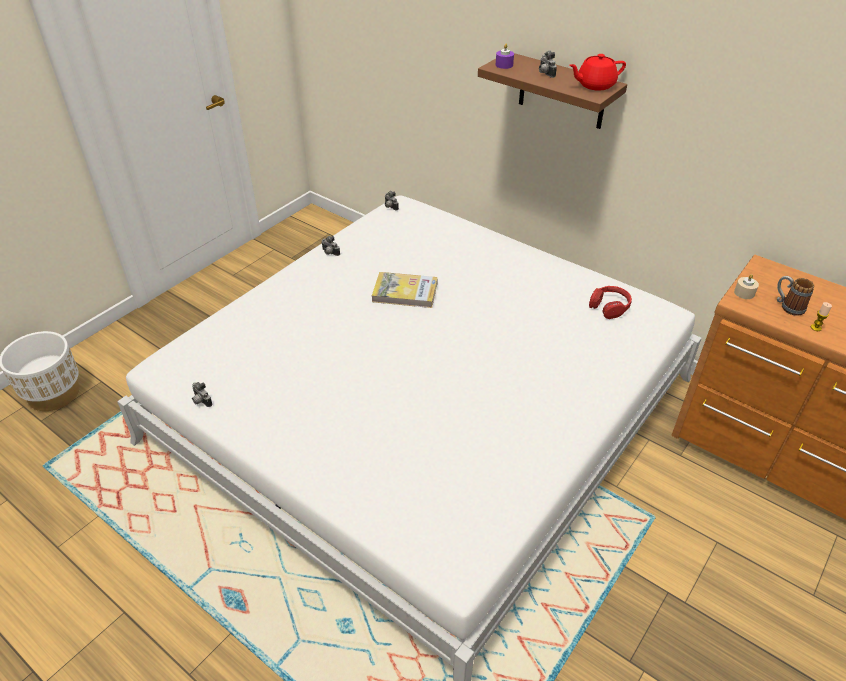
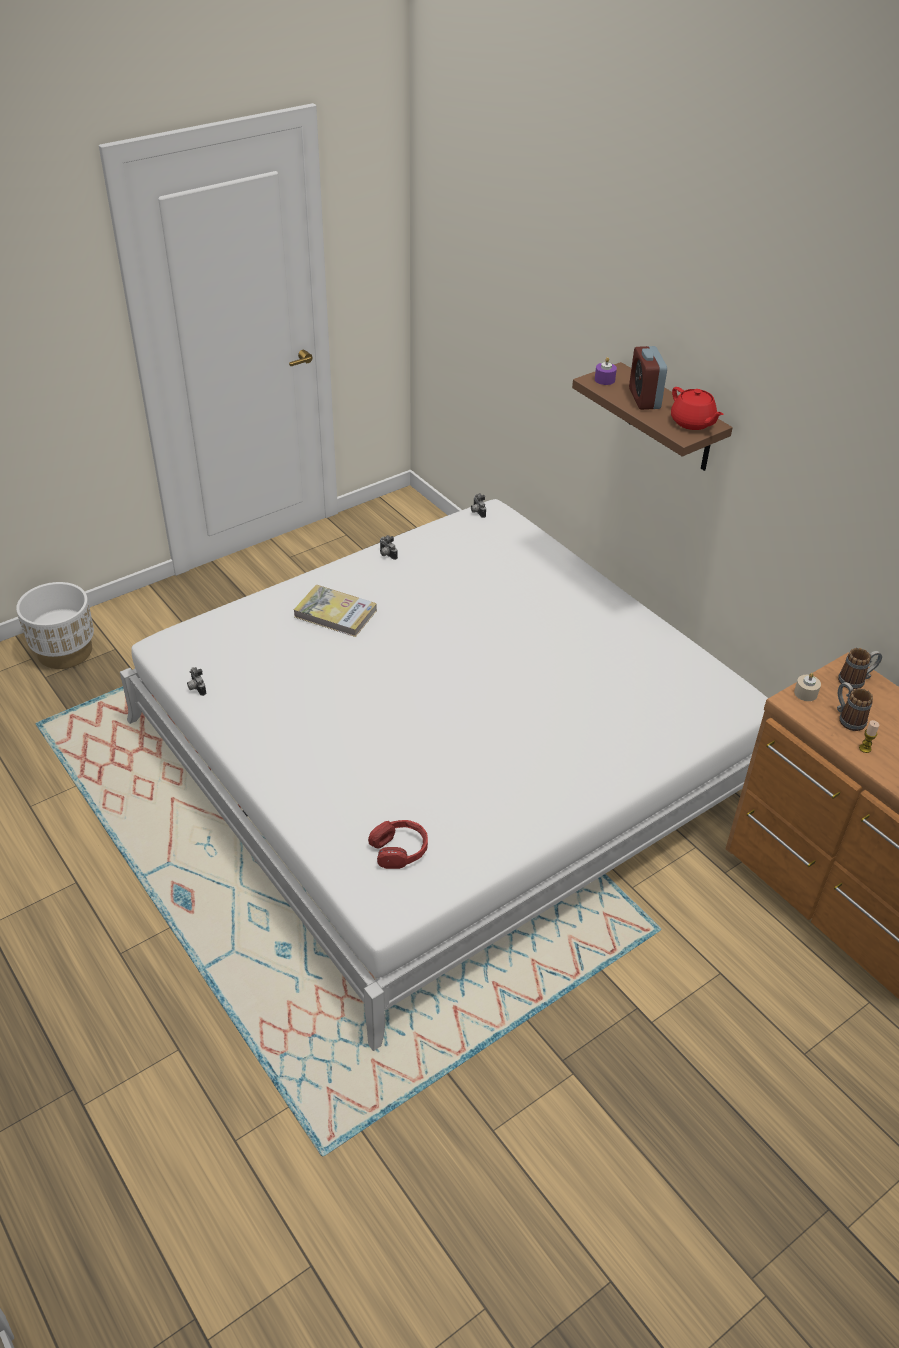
camera: 15 degrees right, 0 degrees up
book [372,272,438,308] -> book moved to [294,585,377,637]
camera [539,51,557,78] -> alarm clock [629,346,667,410]
red teapot [569,54,626,91] -> red teapot turned 120 degrees counterclockwise [671,387,724,430]
red headphones [589,286,632,319] -> red headphones moved to [368,820,428,869]
none -> mug [838,648,882,690]

